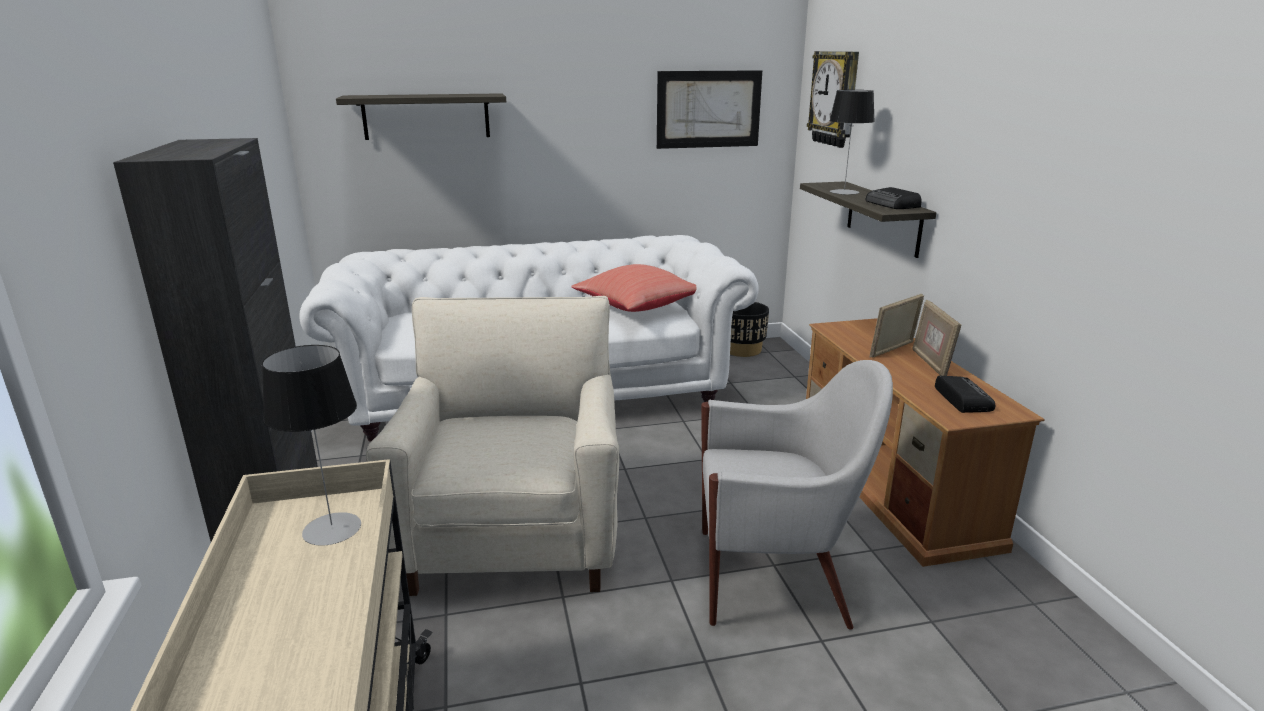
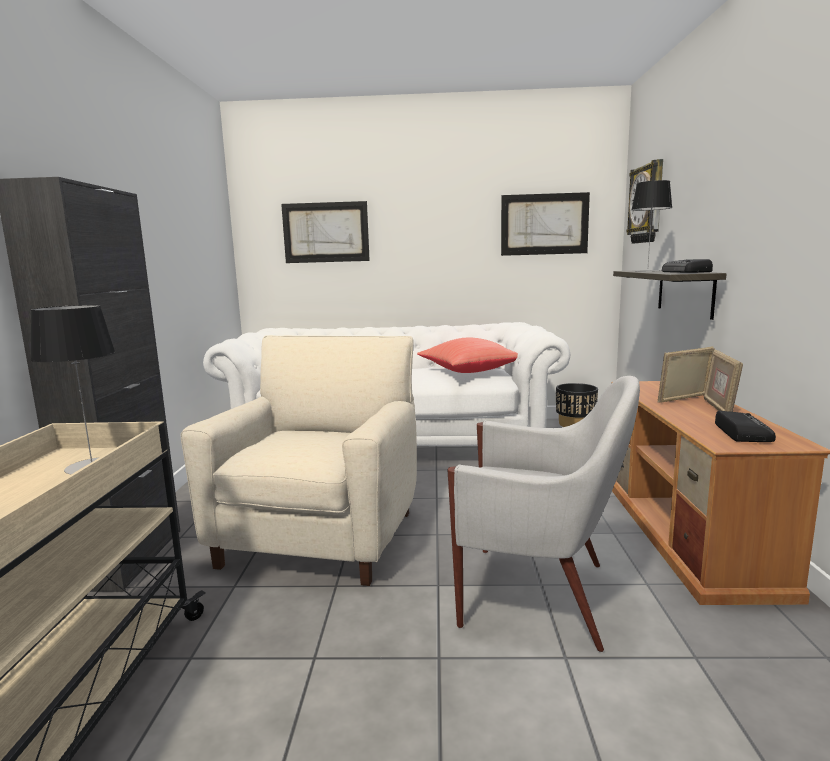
camera: 15 degrees right, 10 degrees down
shelf [336,93,506,140] -> picture [281,201,370,263]

